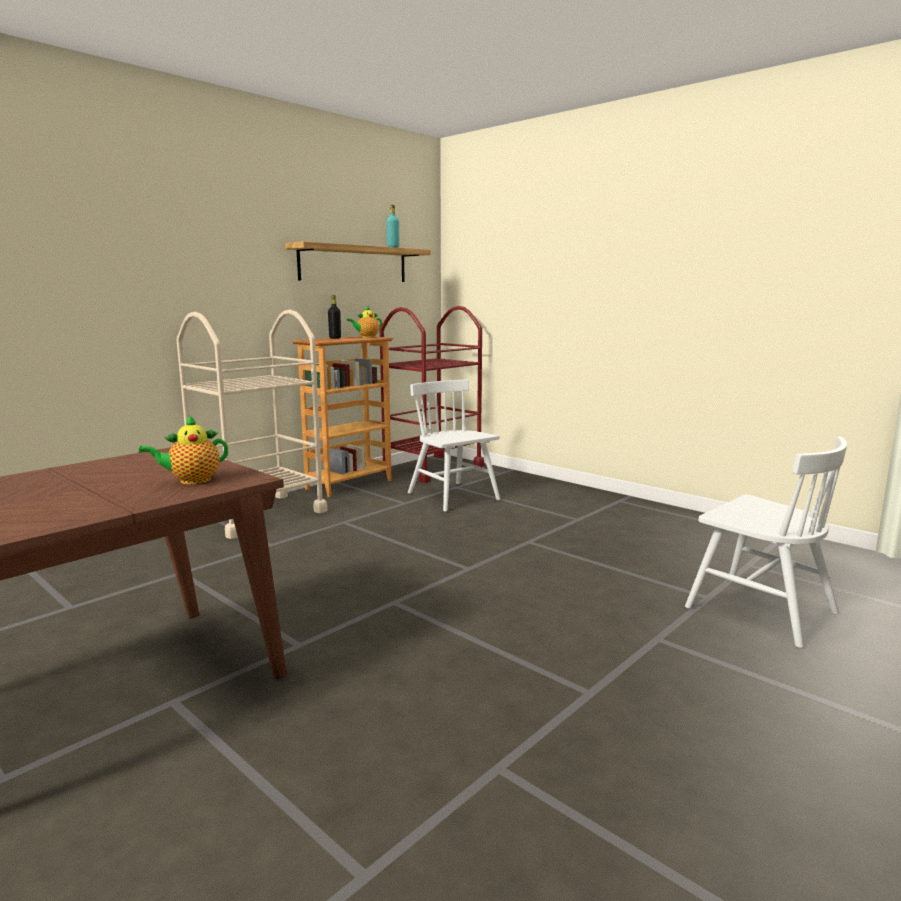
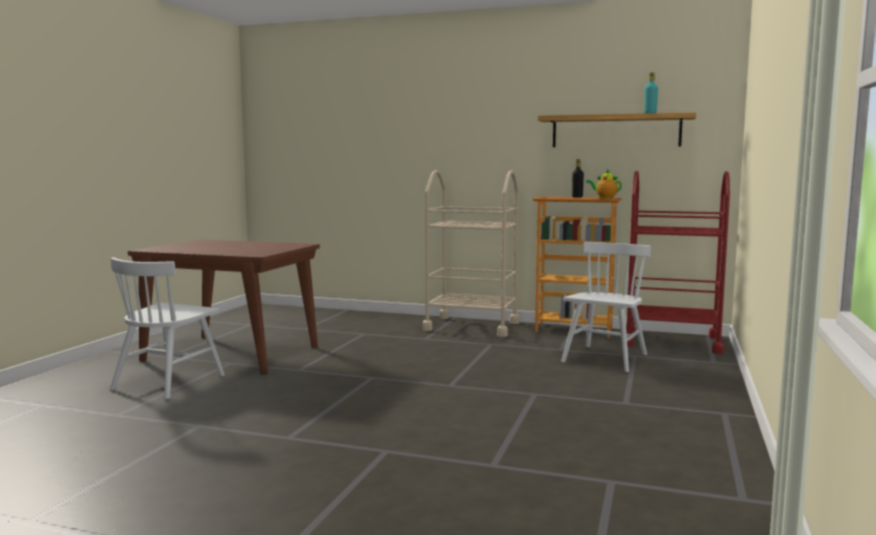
camera: 65 degrees right, 5 degrees down
teapot [138,415,228,484] -> none
white chair [685,437,847,648] -> white chair moved to [110,257,225,399]

